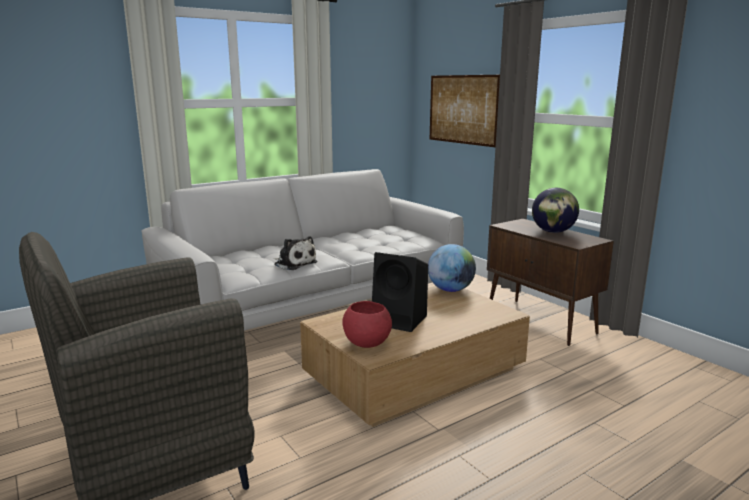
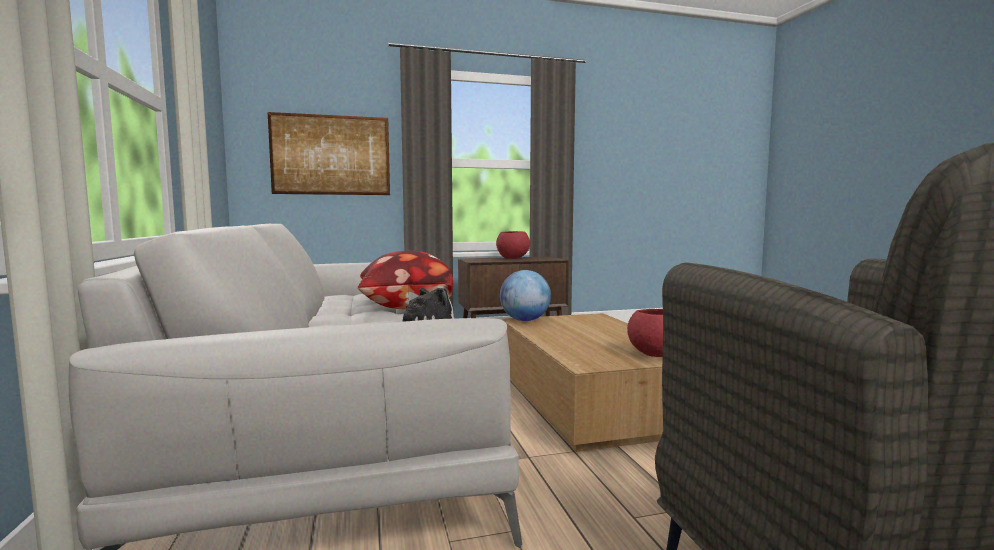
camera: 70 degrees left, 10 degrees down
black speaker [372,252,428,332] -> none
globe [532,188,579,233] -> red bowl [496,231,530,259]
none -> pillow [358,251,453,309]

